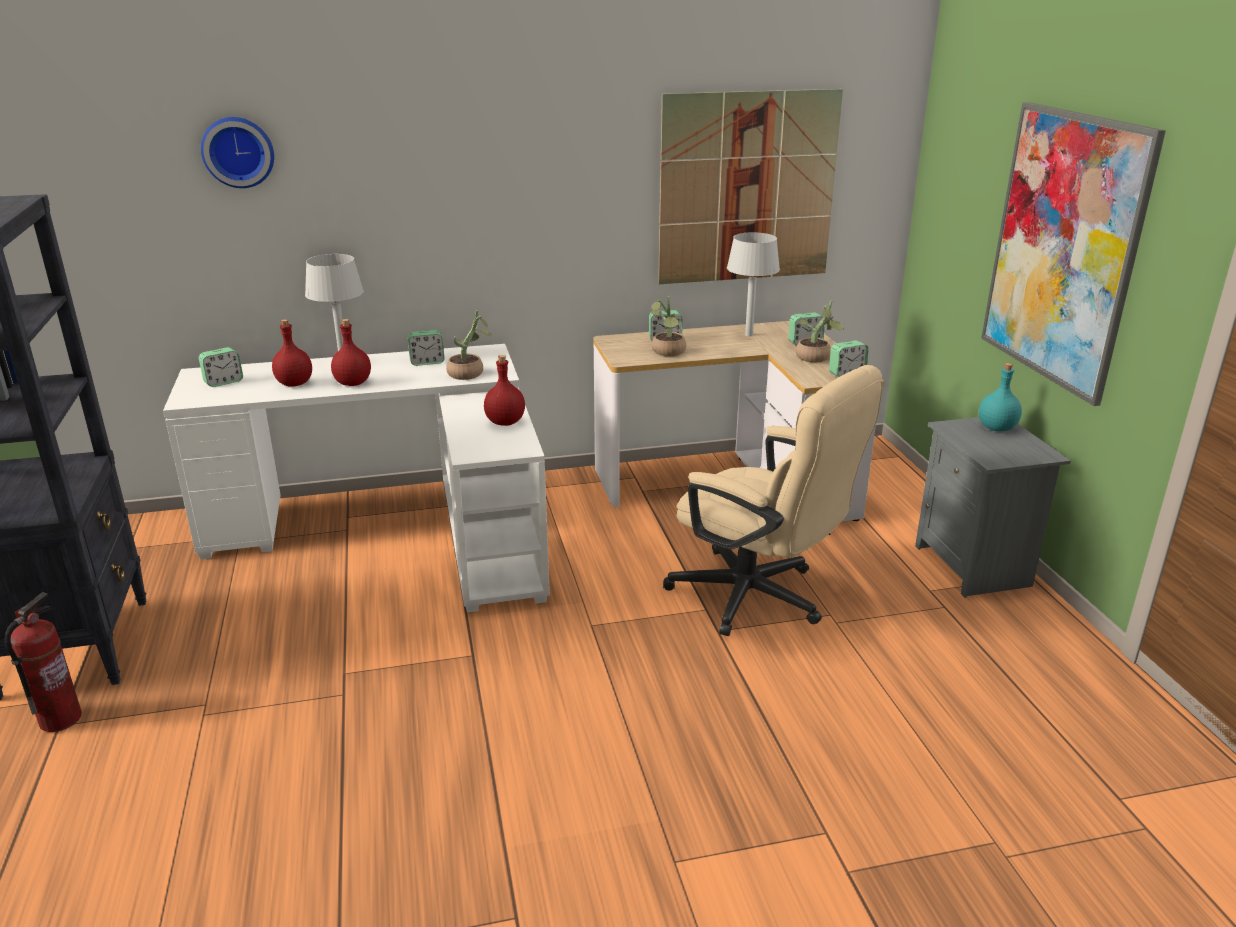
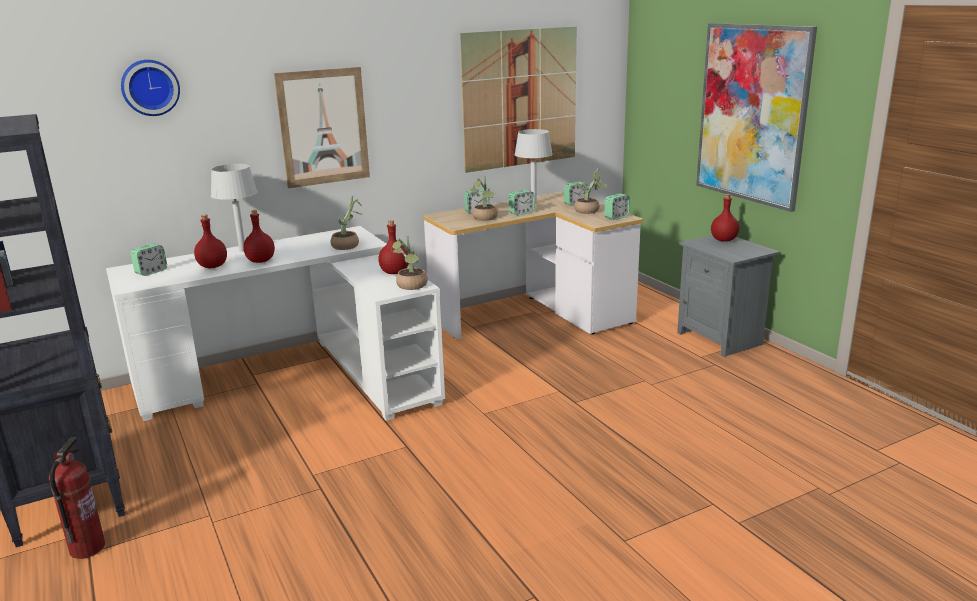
camera: 15 degrees left, 5 degrees down
alarm clock [407,330,444,366] -> alarm clock moved to [509,190,535,215]
beige office chair [663,365,883,636] -> none
turquoise bottle [979,363,1022,432] -> red bottle [711,194,739,242]
none -> picture [274,67,370,188]
none -> potted plant [392,236,428,290]

